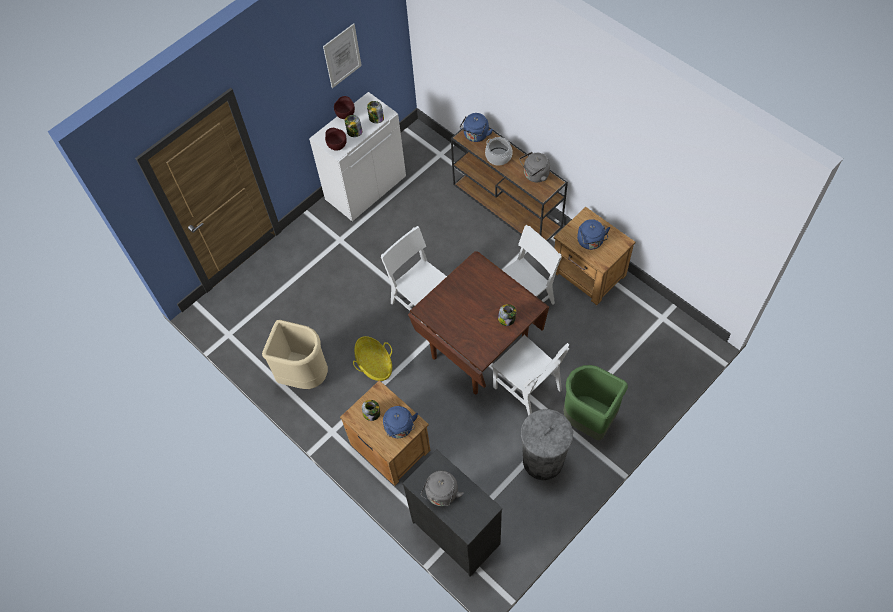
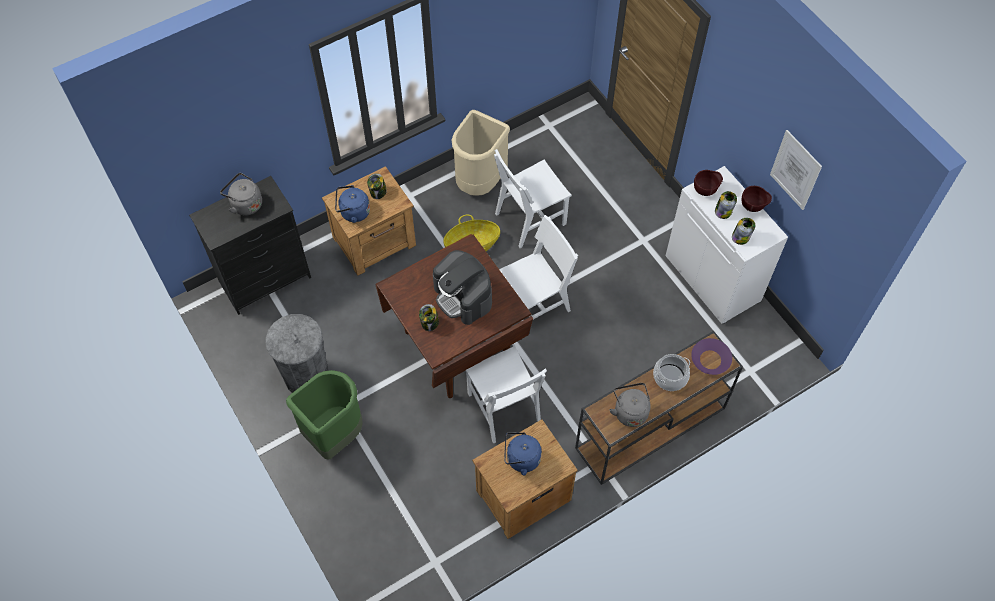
camera: 100 degrees right, 0 degrees up
blue kettle [460,113,493,142] -> purple bowl [691,338,732,375]
white chair [491,335,569,416] -> white chair moved to [494,149,572,248]
none -> coffee machine [433,250,492,325]

